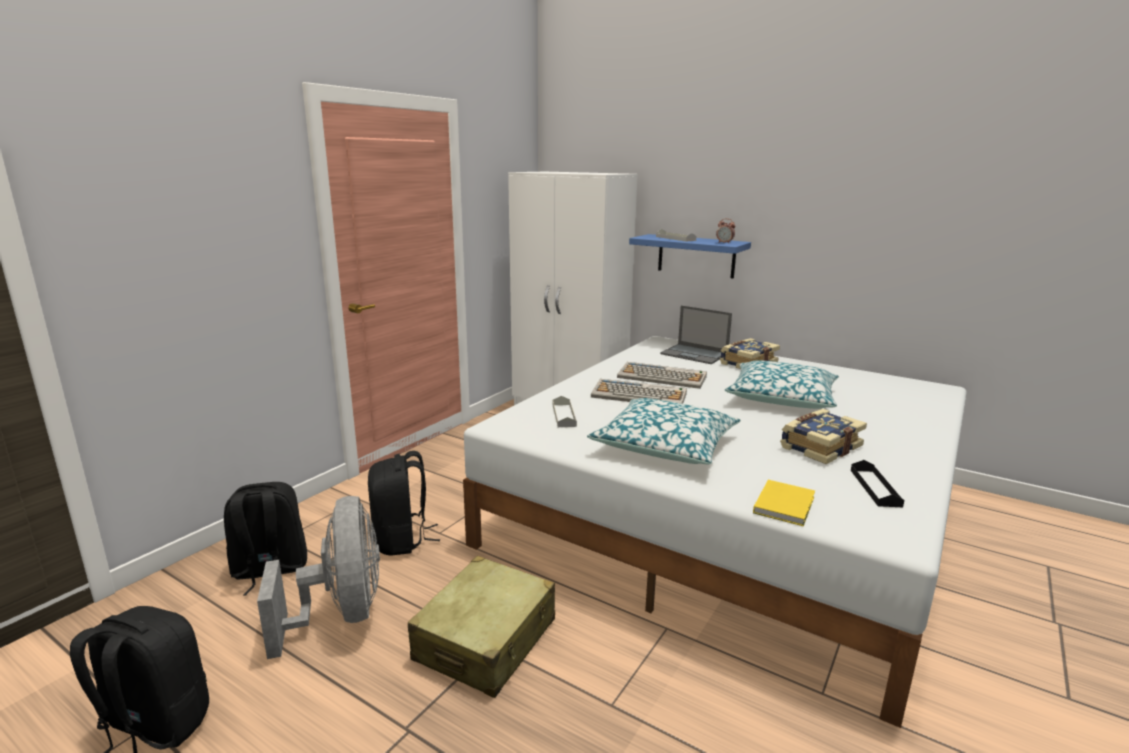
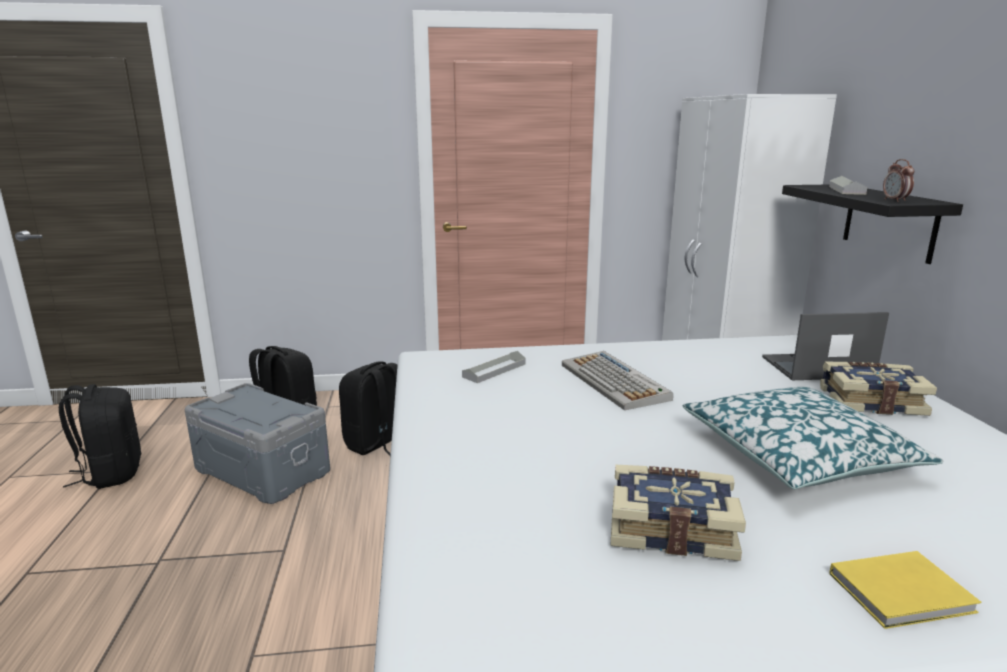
camera: 50 degrees right, 0 degrees up
grey fan [257,496,380,659] -> grey storage box [185,383,330,504]
beige suitcase [407,556,555,698] -> none
pillow [587,398,741,464] -> none
keyboard [617,362,707,389] -> none
blue shelf [629,234,751,279] -> black shelf [782,185,963,264]
laptop [660,306,732,364] -> laptop turned 90 degrees clockwise [762,312,889,380]
yellow book [753,480,815,526] -> yellow book moved to [829,551,981,629]
black tray [851,460,904,507] -> none

